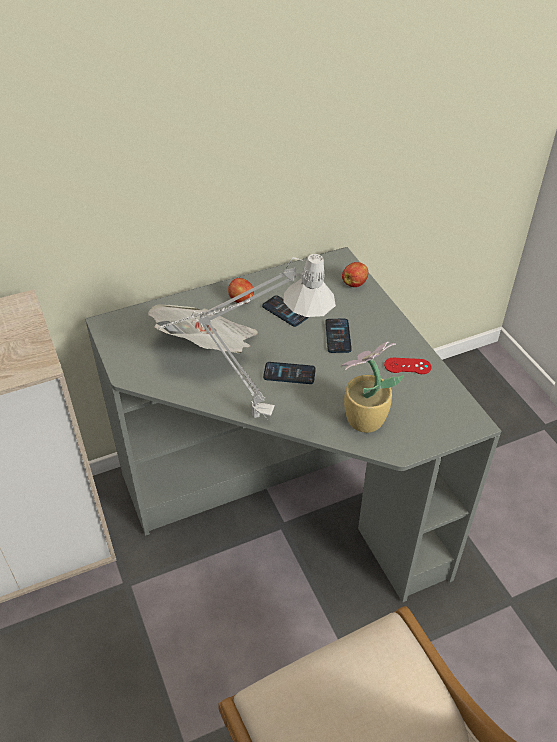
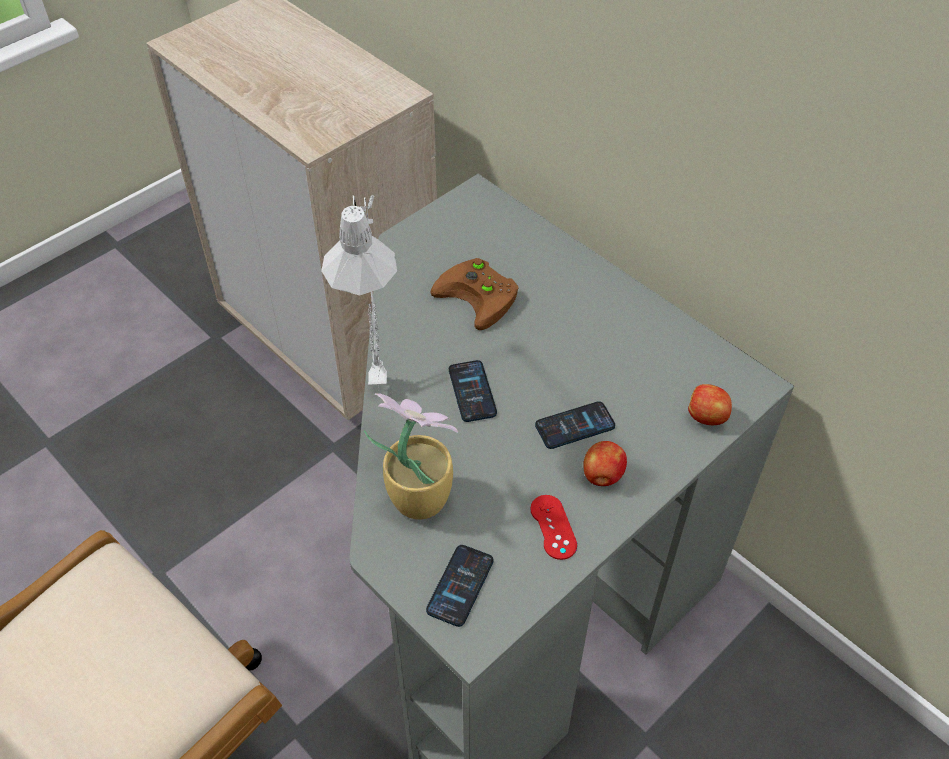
camera: 70 degrees right, 5 degrees up
newspaper [148,304,258,353] -> brown game controller [430,258,519,330]
apple [228,278,254,304] -> apple moved to [583,441,627,486]
phone [262,295,309,327] -> phone moved to [426,545,493,627]

